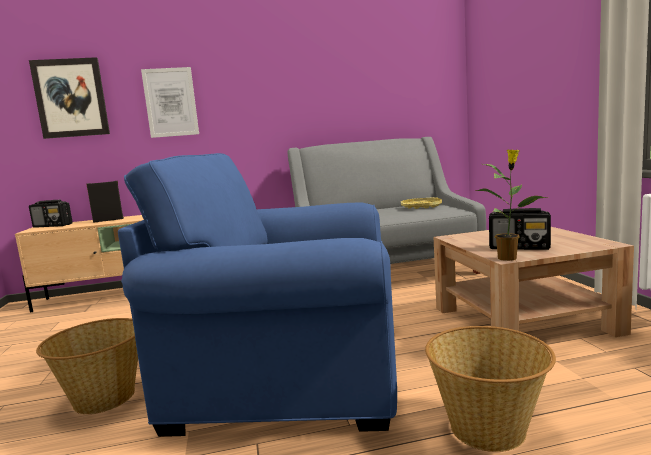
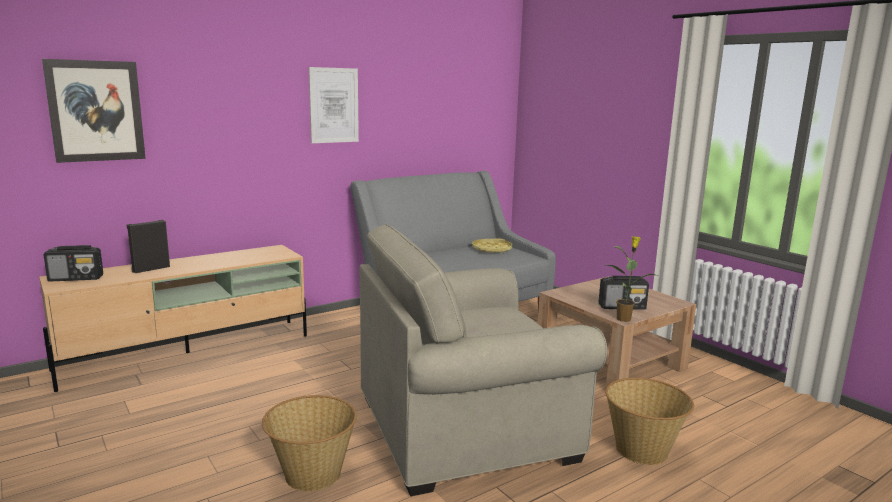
camera: 25 degrees left, 5 degrees up
blue armchair [118,153,397,437] -> beige armchair [360,224,607,496]
picture [141,67,199,138] -> picture moved to [309,67,359,143]

